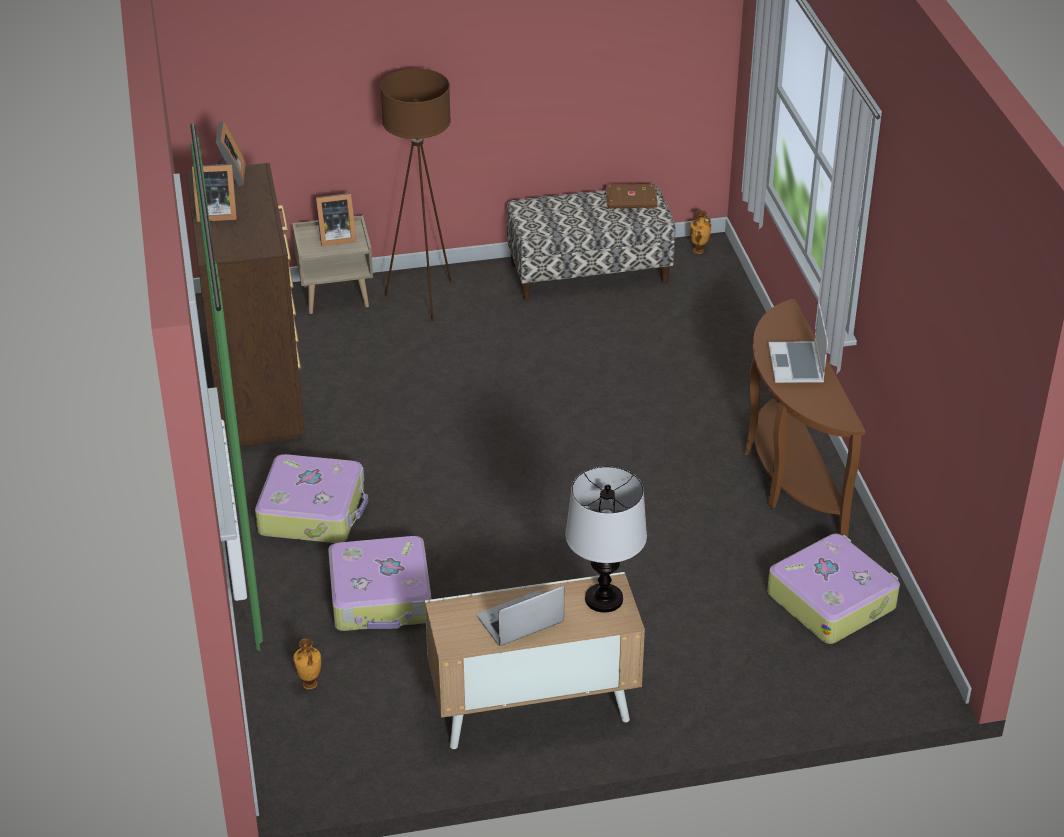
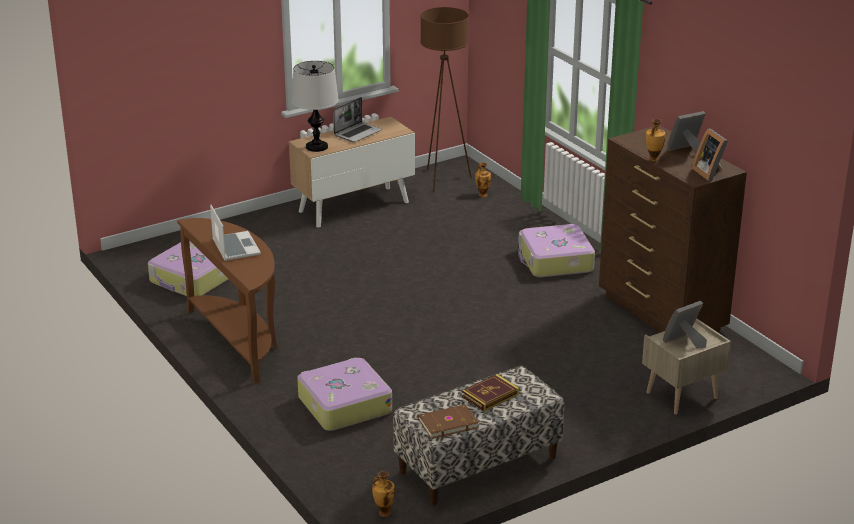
camera: 160 degrees right, 10 degrees down
suitcase [328,536,431,631] -> suitcase moved to [297,357,392,431]
brown floor lamp [380,68,452,322] -> brown floor lamp moved to [420,7,472,191]
none -> book [462,374,519,411]
none -> vase [646,119,665,161]

